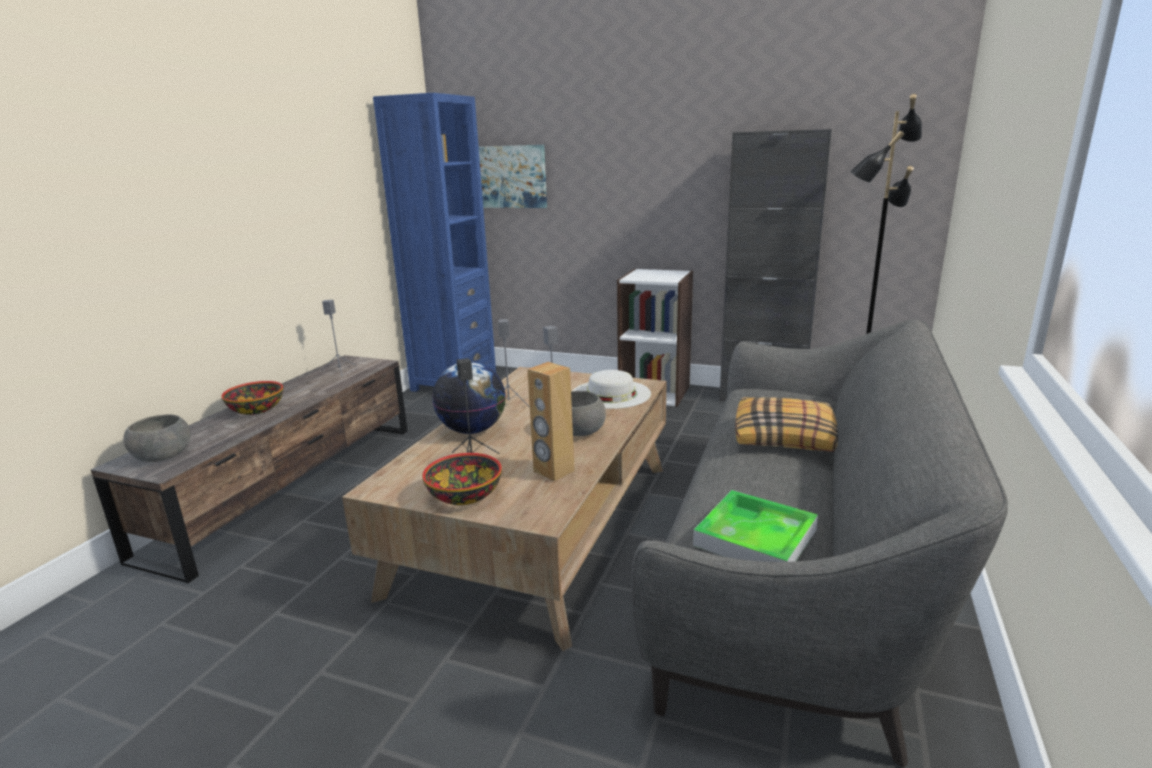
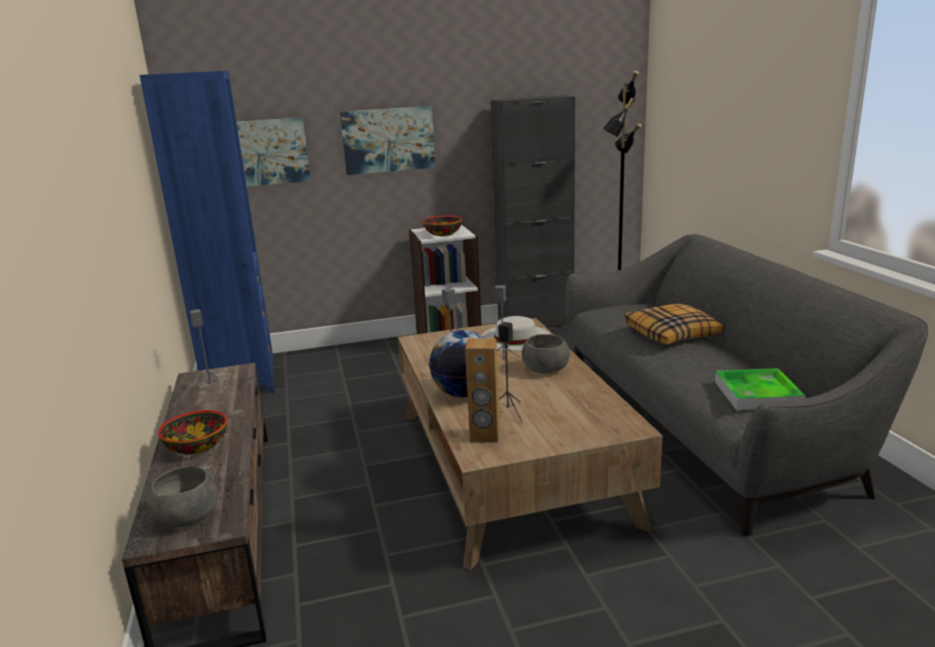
camera: 35 degrees left, 0 degrees up
bowl [422,453,502,505] -> bowl moved to [423,215,462,236]
brown speaker [527,362,574,481] -> brown speaker moved to [465,338,500,443]
none -> picture [340,106,436,175]

